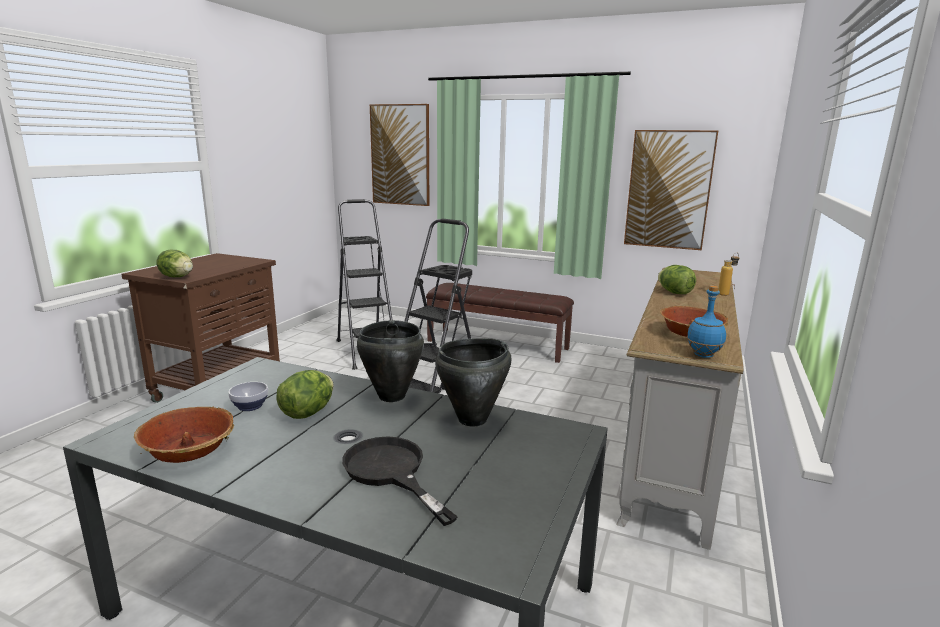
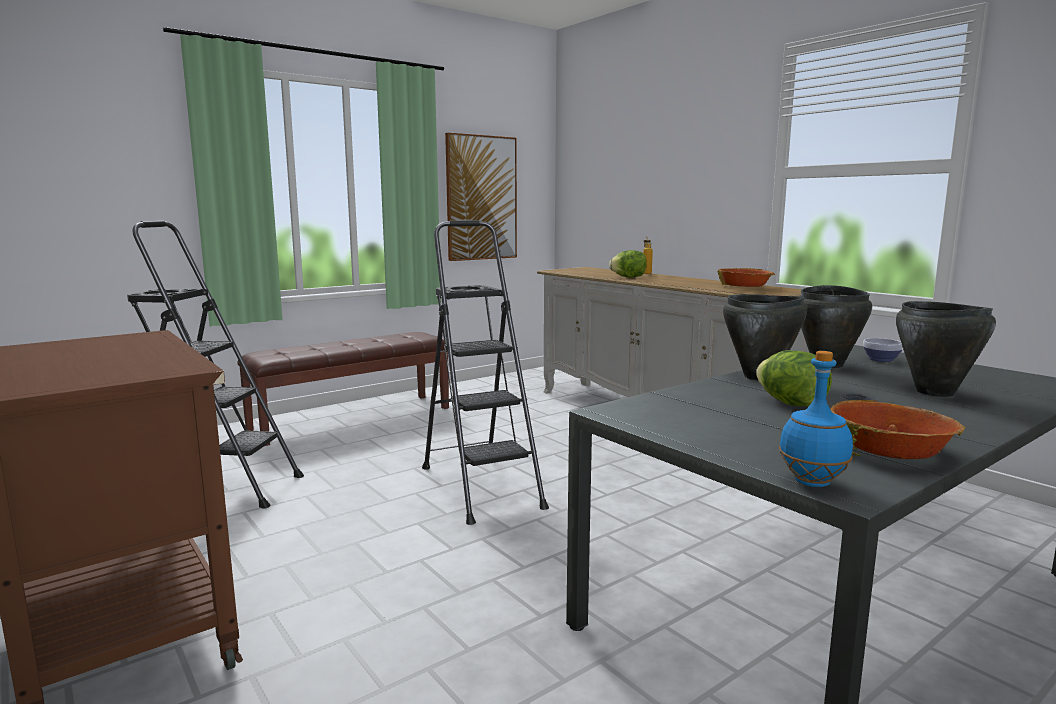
camera: 60 degrees left, 5 degrees down
lettuce [156,250,193,277] -> none
bowl [229,382,268,411] -> bowl moved to [863,338,903,362]
black frying pan [342,436,458,526] -> black cooking pot [896,301,996,397]
picture [370,104,429,206] -> none
blue bottle [687,286,726,358] -> blue bottle moved to [779,351,853,487]

